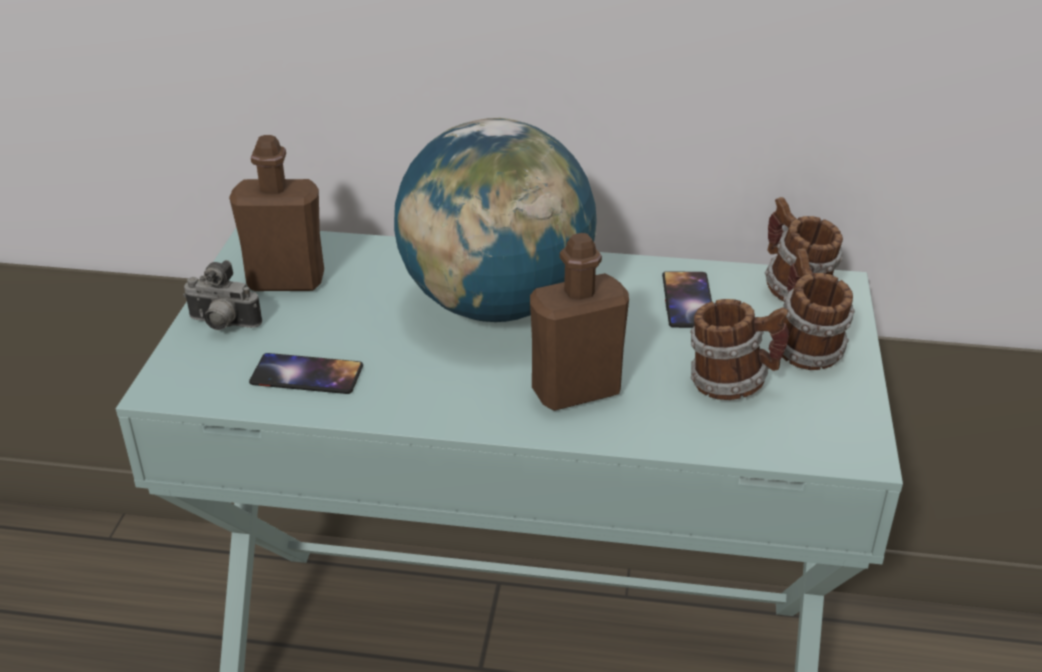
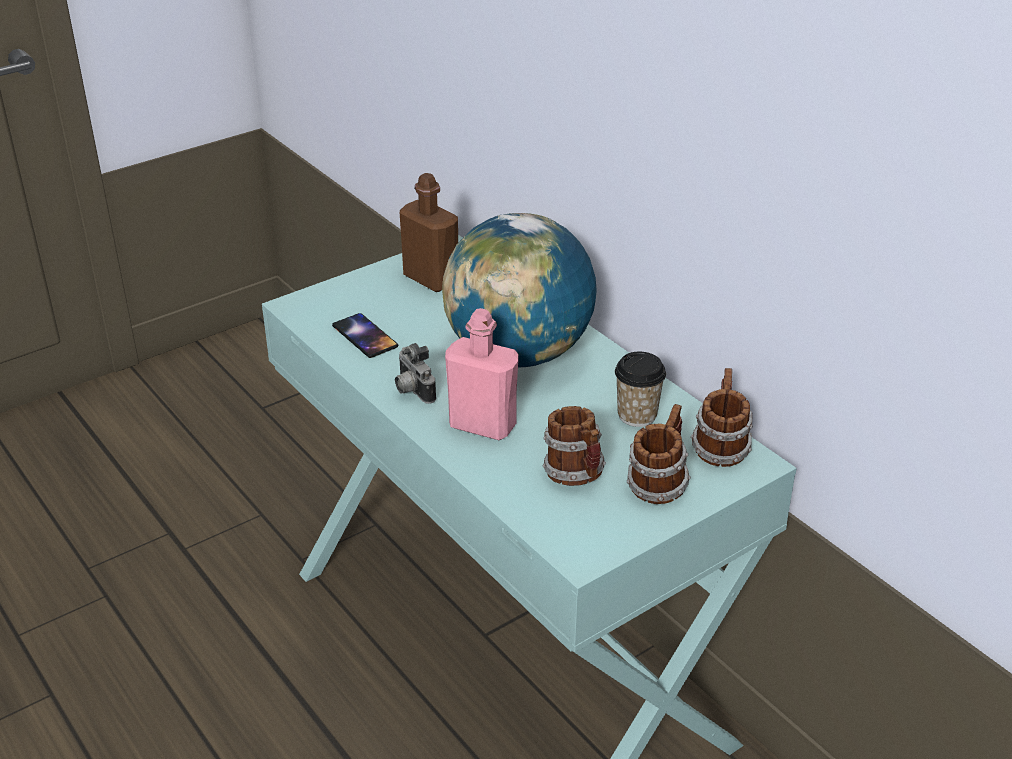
camera: 45 degrees right, 0 degrees up
camera [183,260,262,330] -> camera moved to [395,343,436,404]
brown bottle [530,233,629,411] -> pink bottle [445,308,519,440]
phone [662,271,712,328] -> cup [615,352,666,427]

